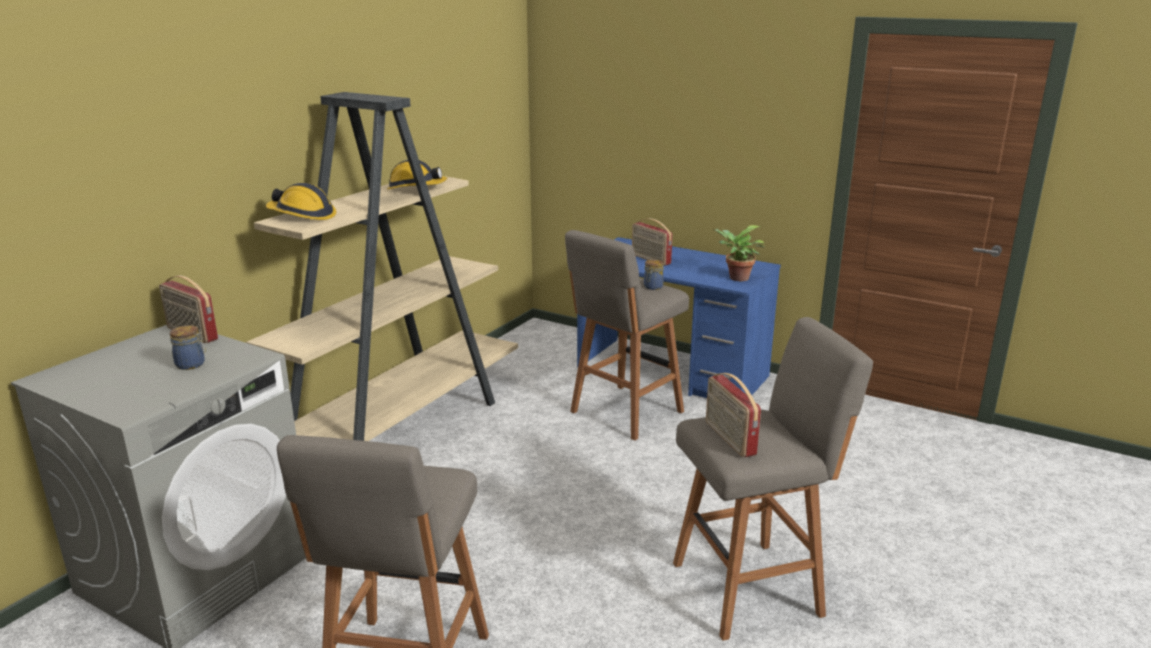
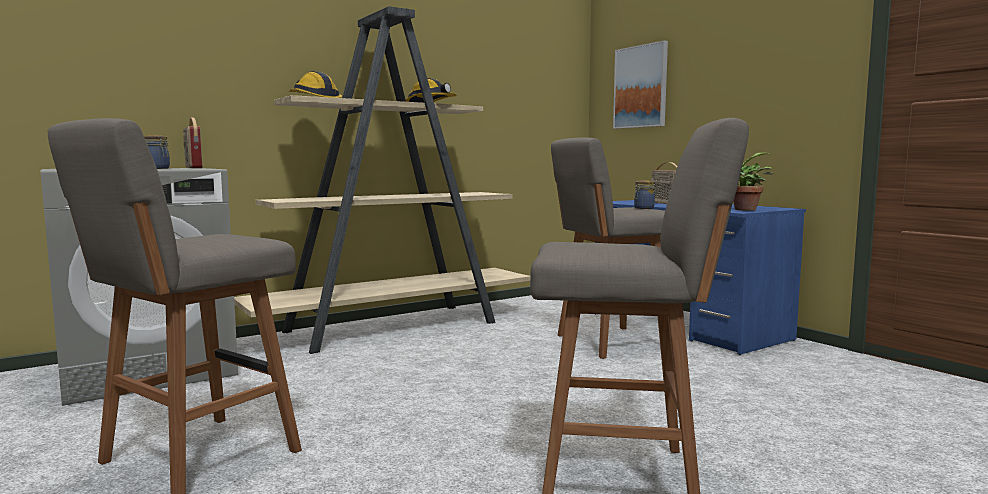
camera: 25 degrees right, 15 degrees down
radio [706,373,761,457] -> none
none -> picture [613,40,668,129]

